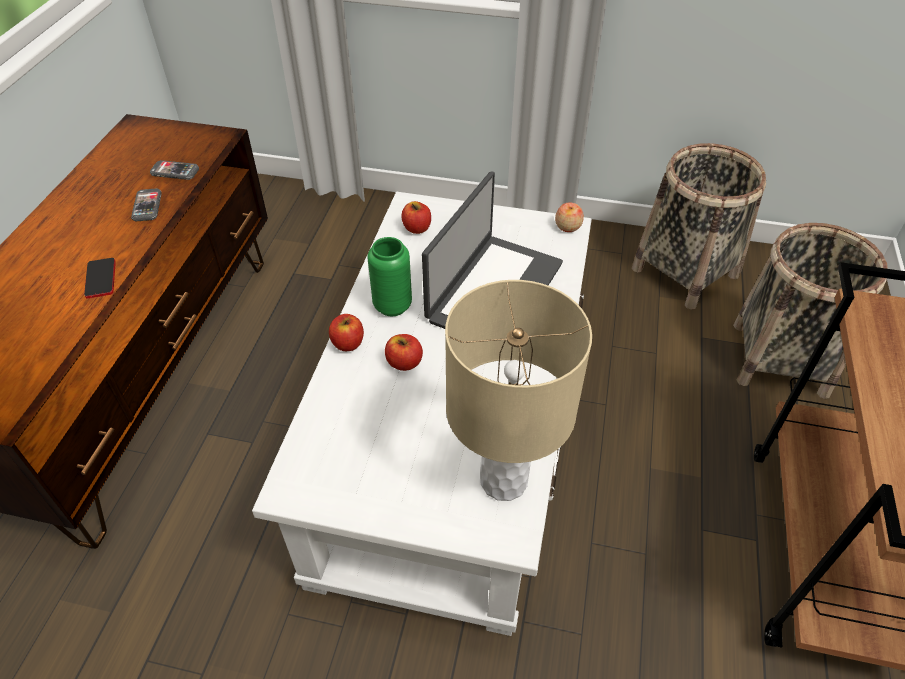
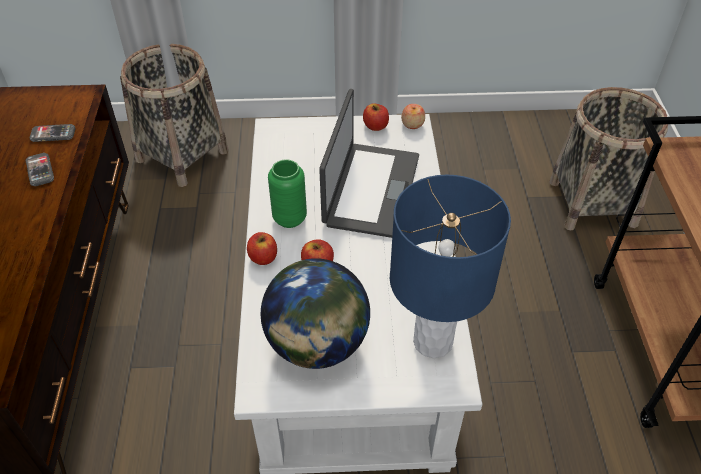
camera: 15 degrees left, 0 degrees up
phone [84,258,116,299] -> none
apple [402,201,431,234] -> apple moved to [363,103,389,131]
beige table lamp [445,280,592,501] -> blue table lamp [390,175,511,358]
basket [632,143,766,310] -> basket moved to [120,44,229,187]
none -> globe [261,258,370,369]

